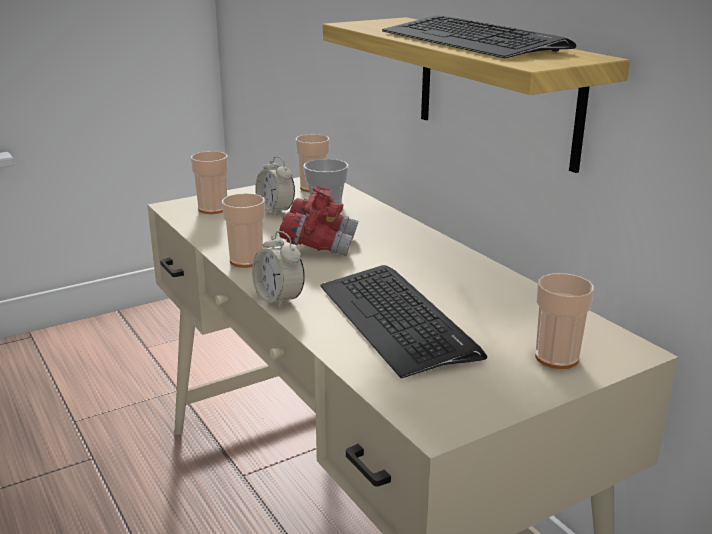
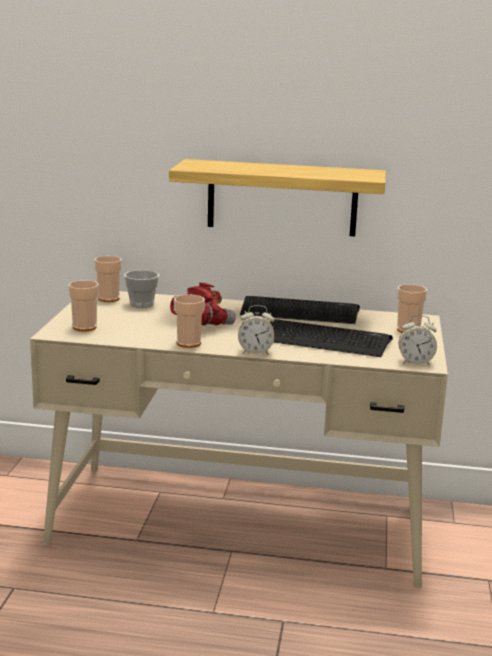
camera: 50 degrees left, 5 degrees down
alarm clock [255,156,295,216] -> alarm clock moved to [399,315,437,366]
keyboard [382,15,576,58] -> keyboard moved to [240,296,360,324]

